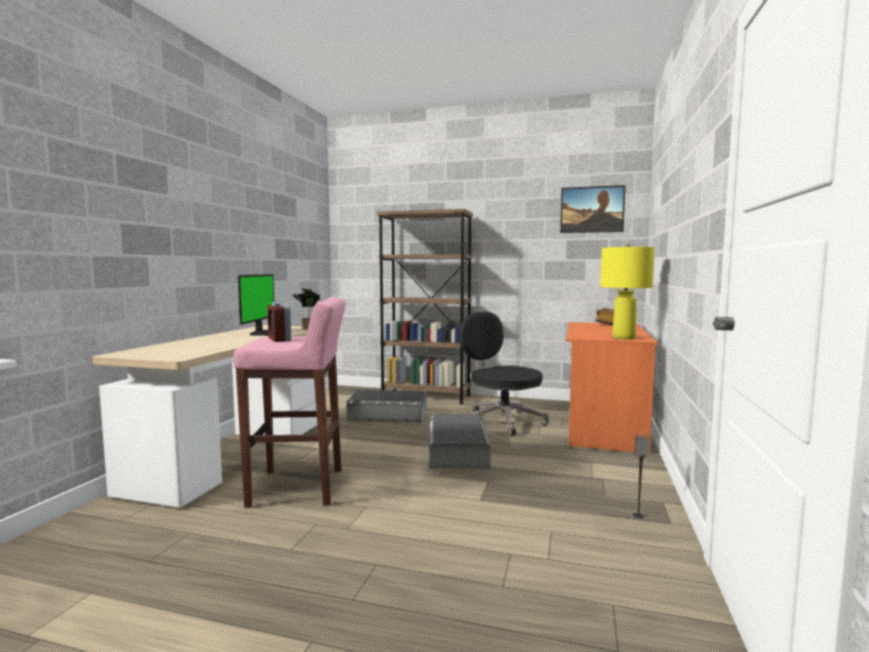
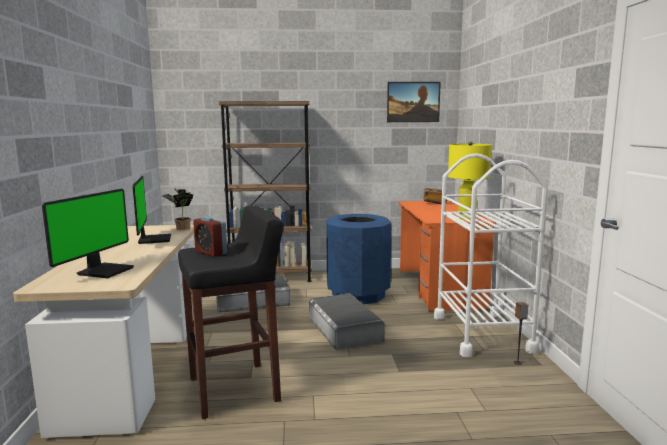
camera: 20 degrees left, 5 degrees up
pink stool [233,297,346,508] -> black stool [178,205,284,419]
black office chair [460,312,549,436] -> blue trash can [326,214,391,304]
none -> monitor [42,189,134,278]
none -> white cart [434,153,548,357]

